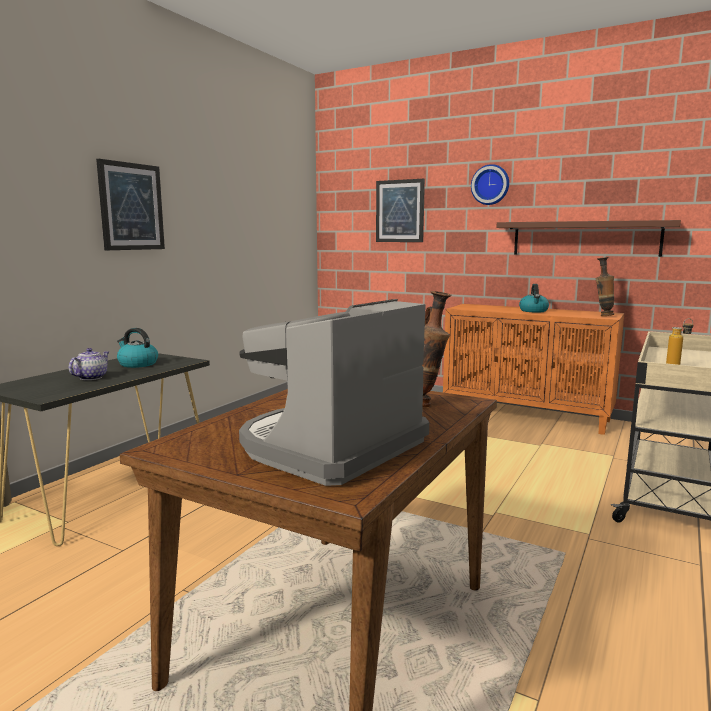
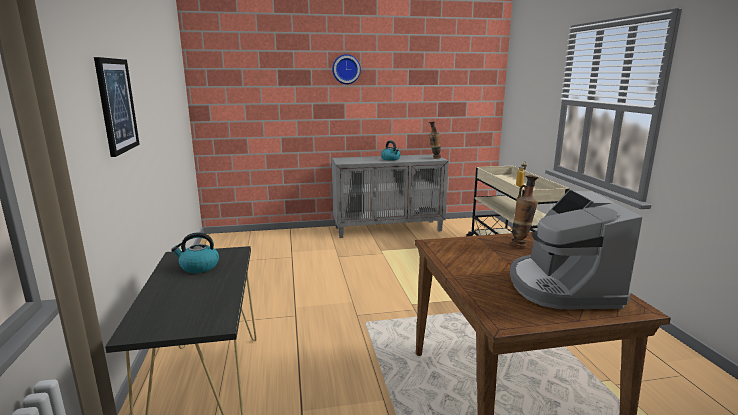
camera: 40 degrees left, 5 degrees up
teapot [69,348,109,380] -> none
picture [376,179,425,242] -> none
orange cabinet [443,304,624,435] -> grey cabinet [332,154,449,238]
brown shelf [496,220,681,257] -> none

